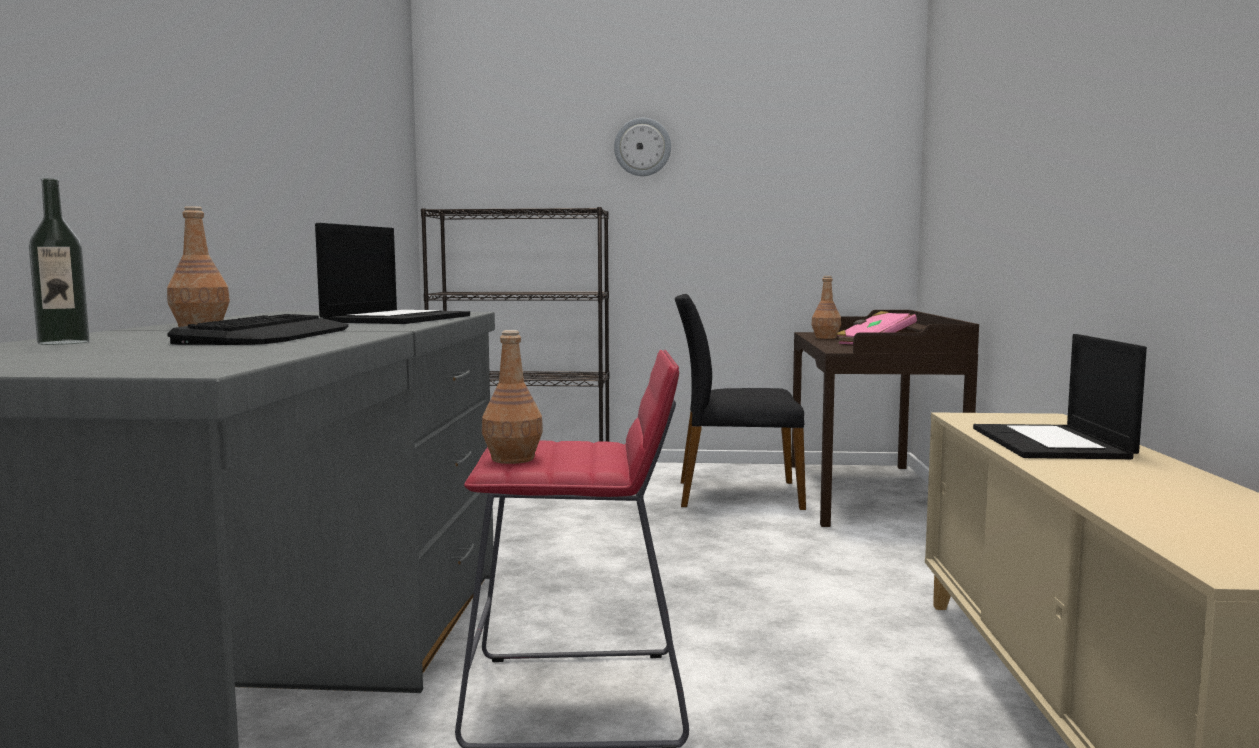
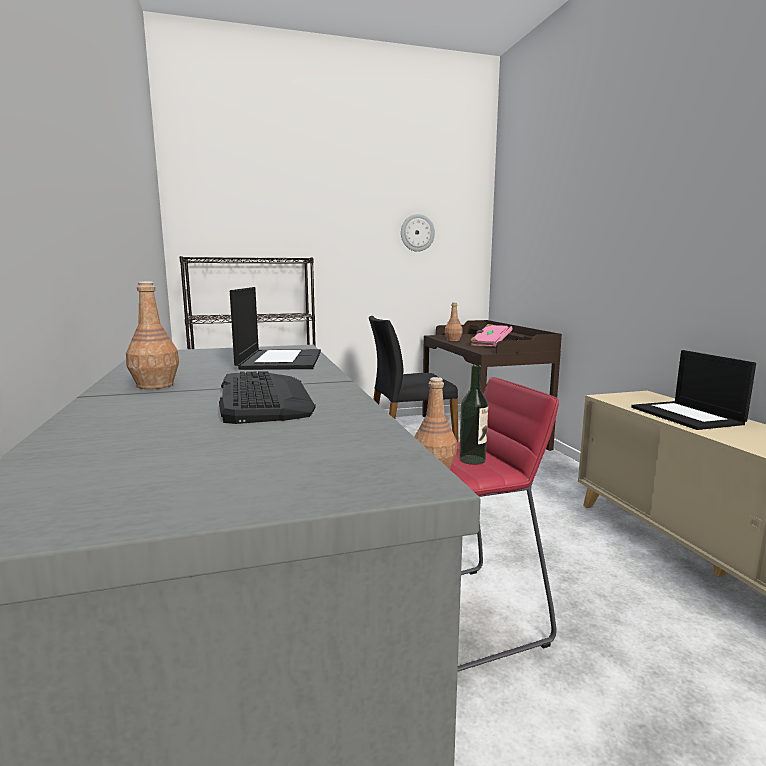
camera: 20 degrees left, 5 degrees up
bottle [29,179,89,345] -> bottle moved to [459,365,488,465]
wall clock [614,118,671,176] -> wall clock moved to [401,214,435,252]

